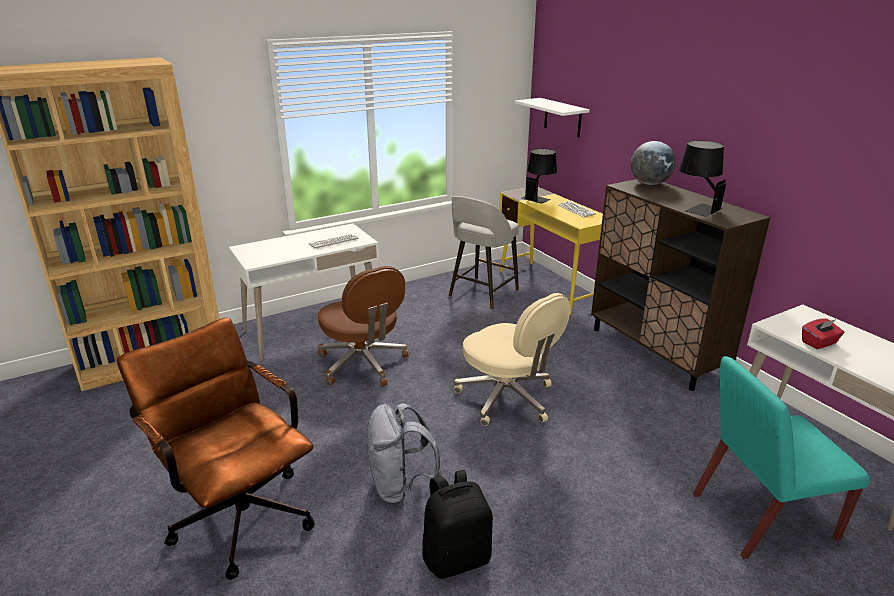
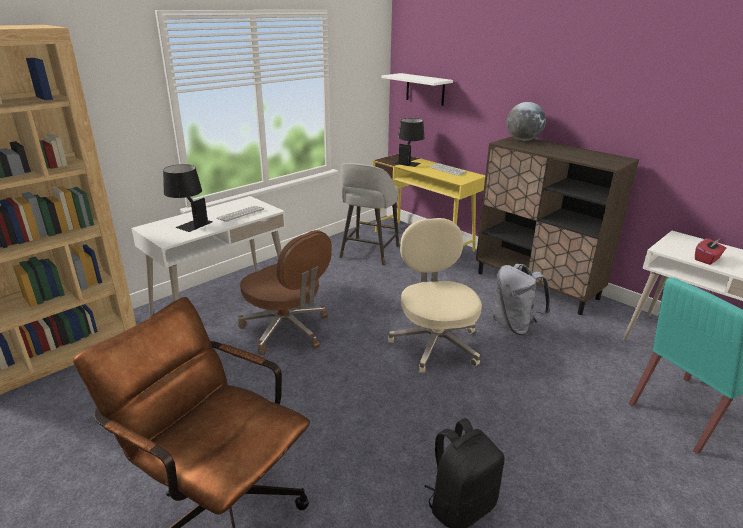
camera: 15 degrees left, 0 degrees up
grey backpack [367,403,441,504] -> grey backpack moved to [493,264,550,335]
beige office chair [454,293,570,426] -> beige office chair turned 135 degrees counterclockwise [388,218,482,373]
black table lamp [679,140,726,217] -> black table lamp moved to [163,164,213,232]

